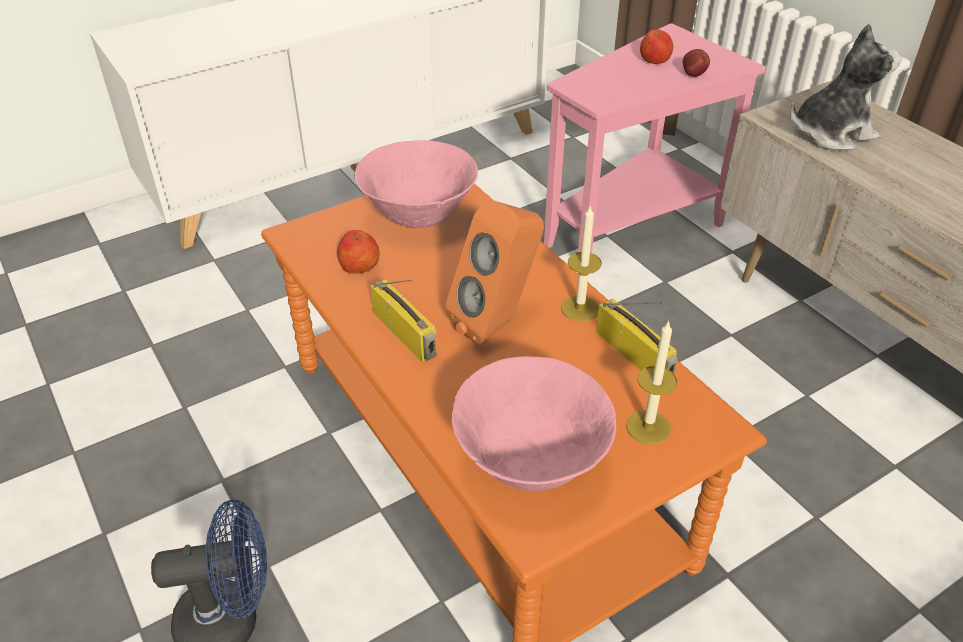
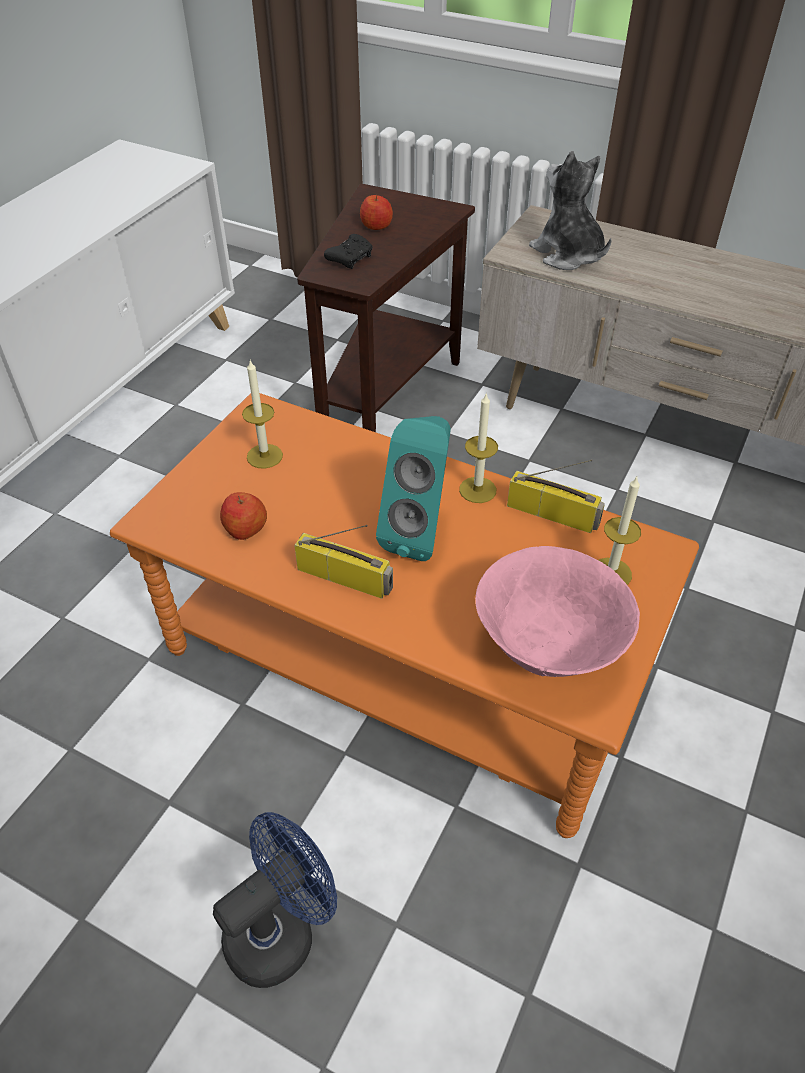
camera: 30 degrees left, 5 degrees up
pink bowl [355,140,478,228] -> candle [242,360,283,468]
orange speaker [445,200,544,345] -> turquoise speaker [376,416,451,561]
pink side table [544,23,766,253] -> brown side table [297,184,475,432]
apple [683,49,710,77] -> none
plush toy [790,24,902,150] -> plush toy turned 75 degrees counterclockwise [529,151,612,270]
none -> black game controller [324,234,373,269]

